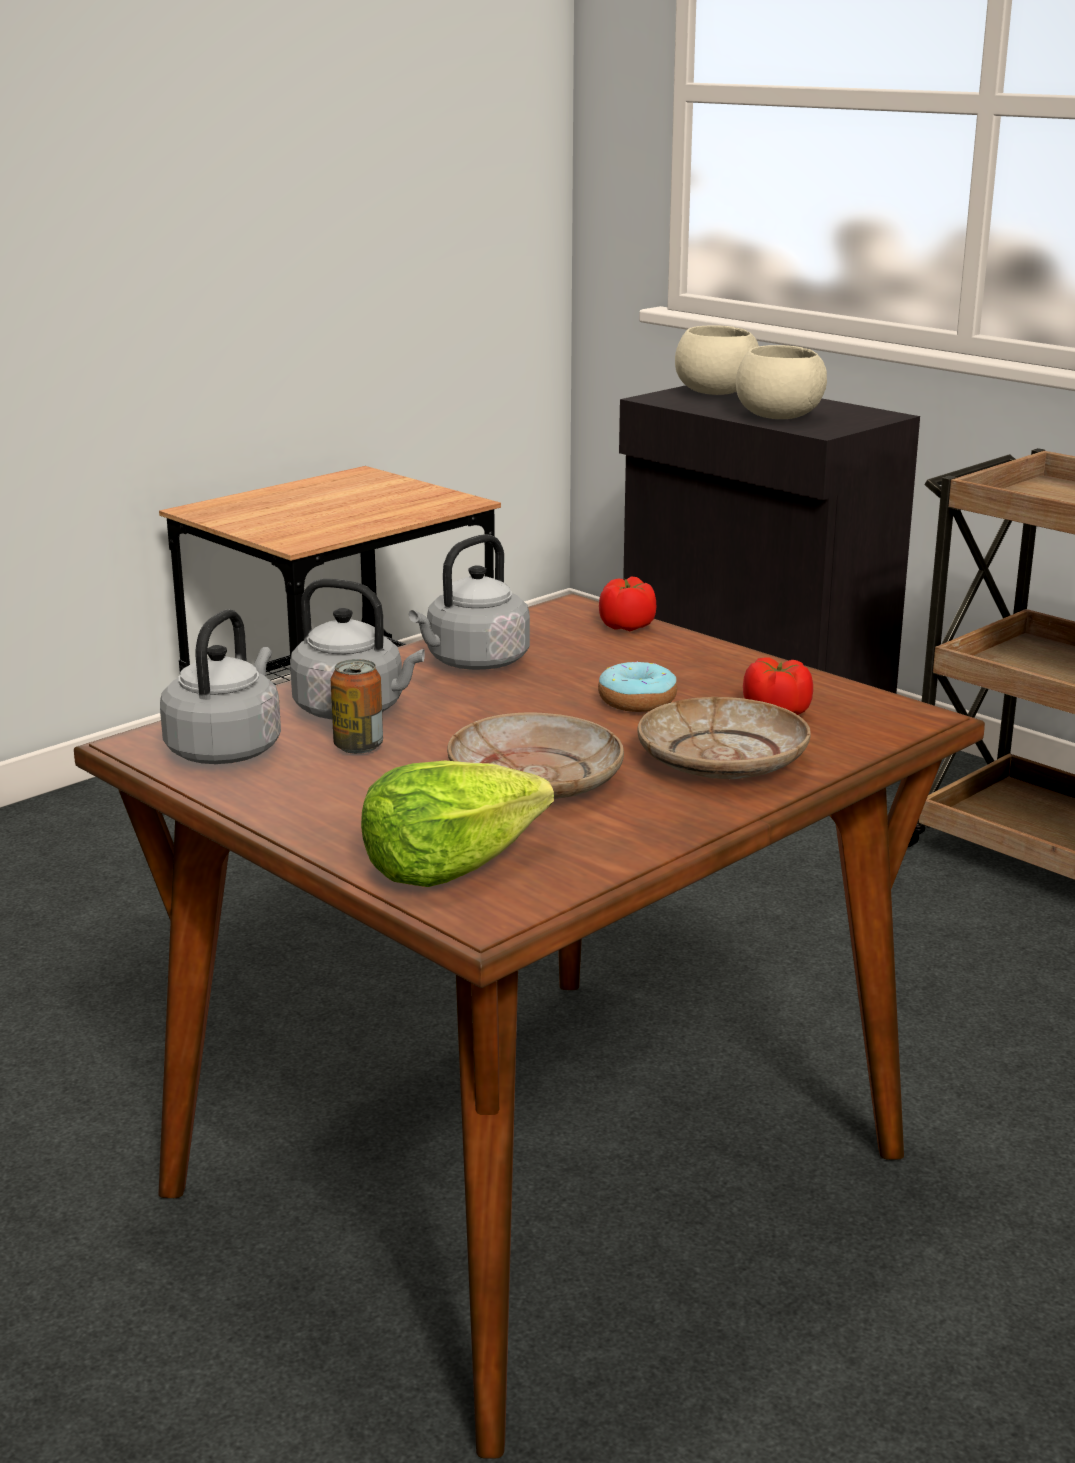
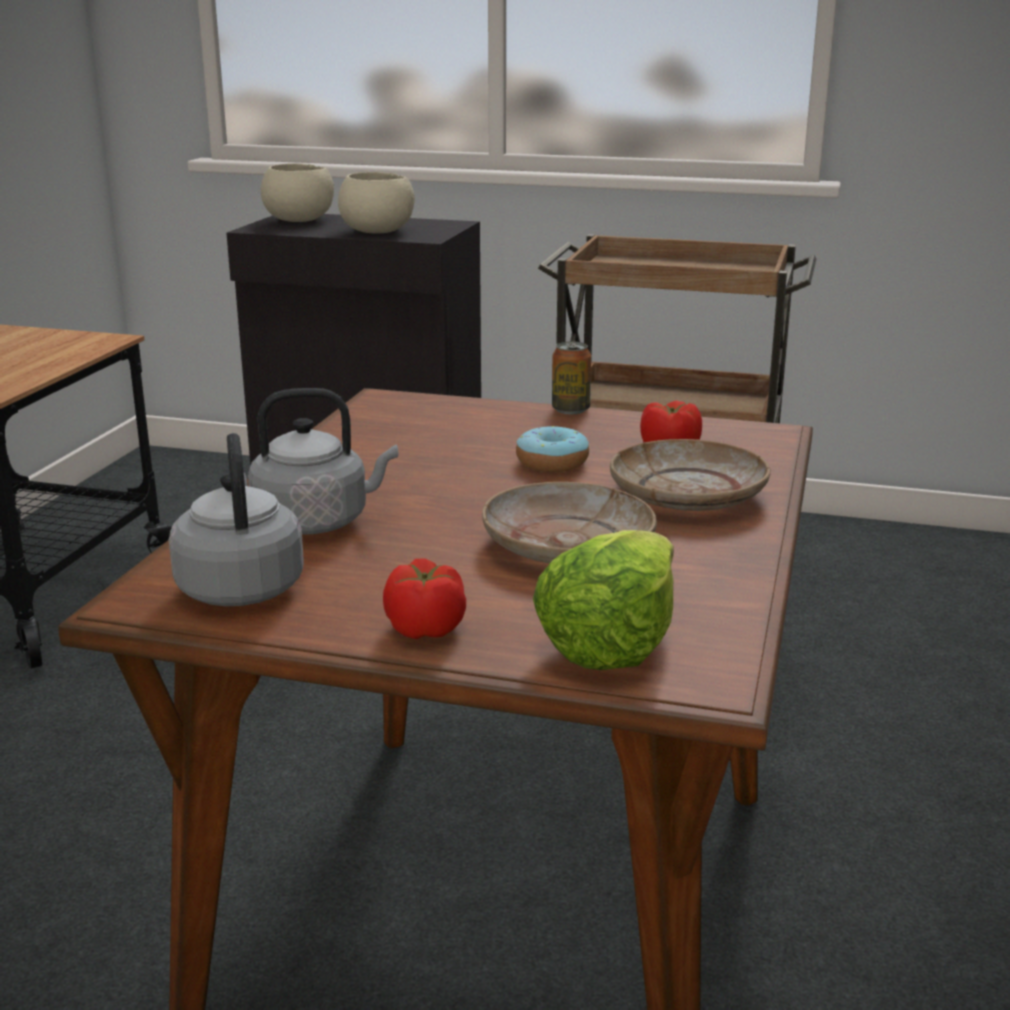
camera: 30 degrees left, 0 degrees up
can [331,659,383,754] -> can moved to [552,342,591,414]
grey kettle [409,534,530,670] -> none
tomato [599,576,656,631] -> tomato moved to [383,558,466,639]

